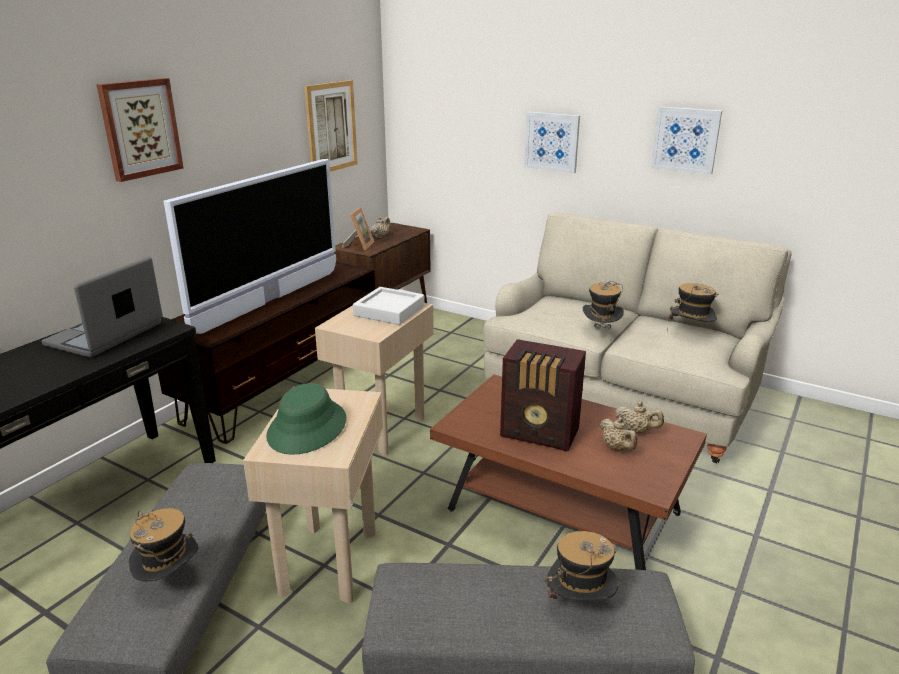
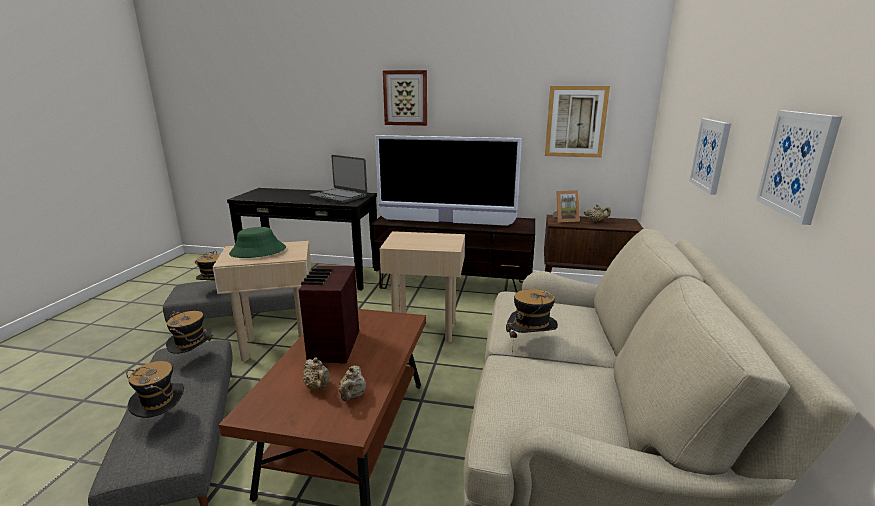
camera: 70 degrees right, 5 degrees down
laptop [41,257,163,357] -> laptop turned 150 degrees counterclockwise [309,155,367,203]
grey tray [353,287,425,325] -> none
beige teapot [600,417,637,451] -> beige teapot turned 75 degrees counterclockwise [303,357,330,390]
hat [667,283,719,332] -> hat moved to [166,311,213,354]

